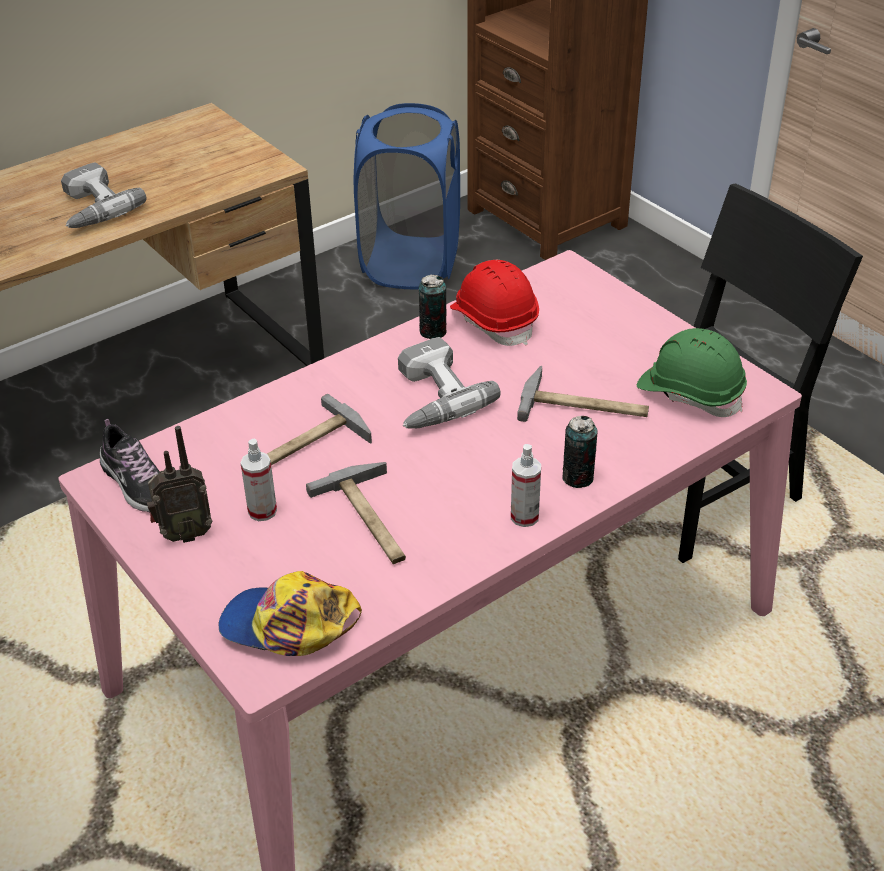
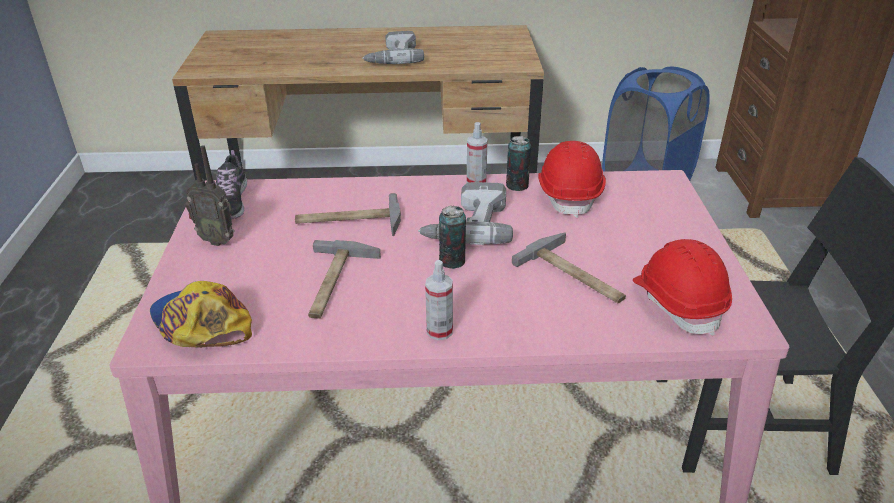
camera: 35 degrees right, 5 degrees down
spray bottle [240,439,277,521] -> spray bottle moved to [467,122,488,183]
can [562,416,597,488] -> can moved to [439,206,466,269]
green hard hat [637,328,747,417] -> red hard hat [633,239,732,336]

